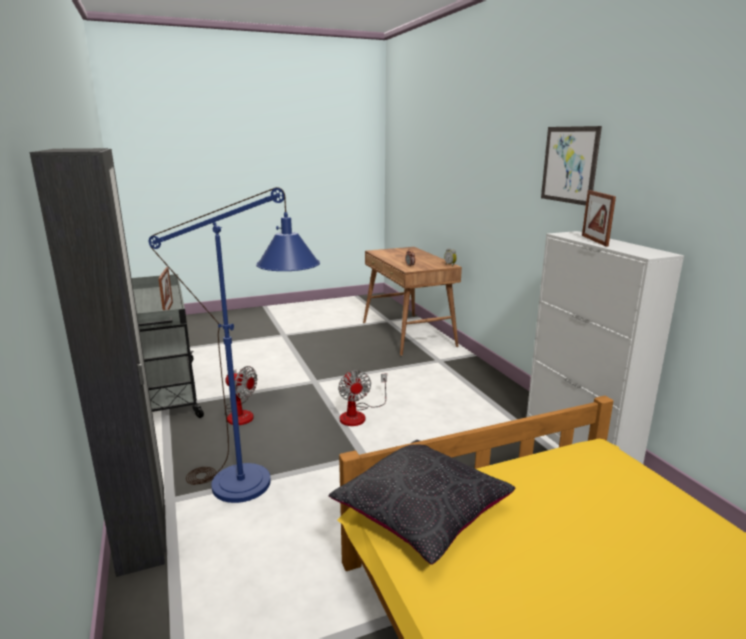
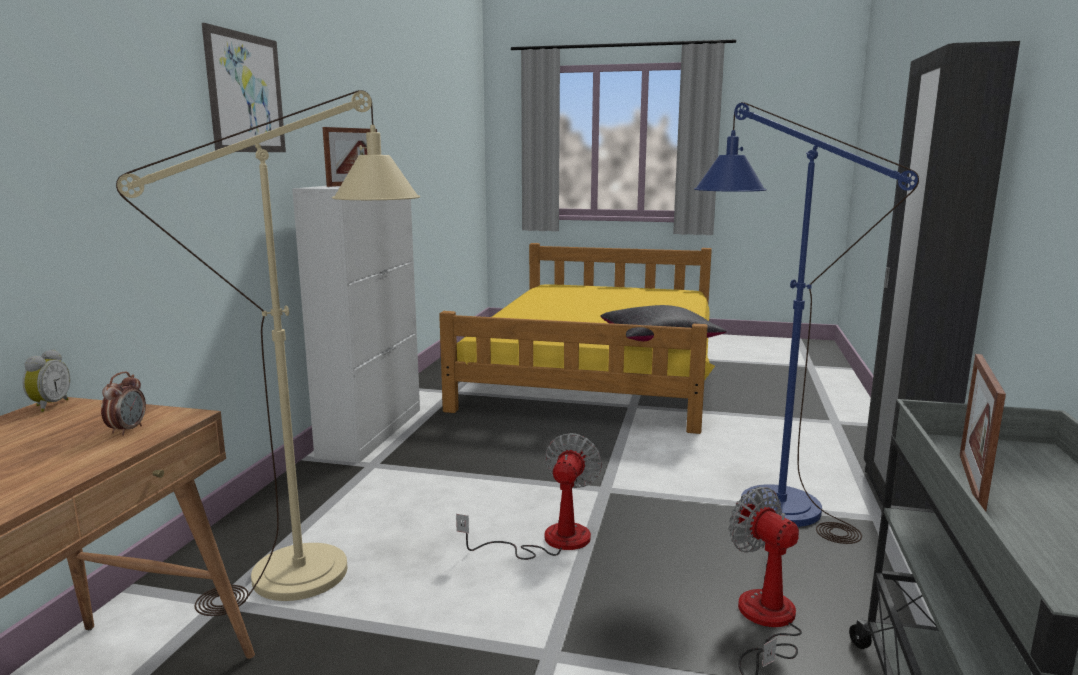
camera: 145 degrees left, 5 degrees down
none -> beige floor lamp [116,90,420,616]

